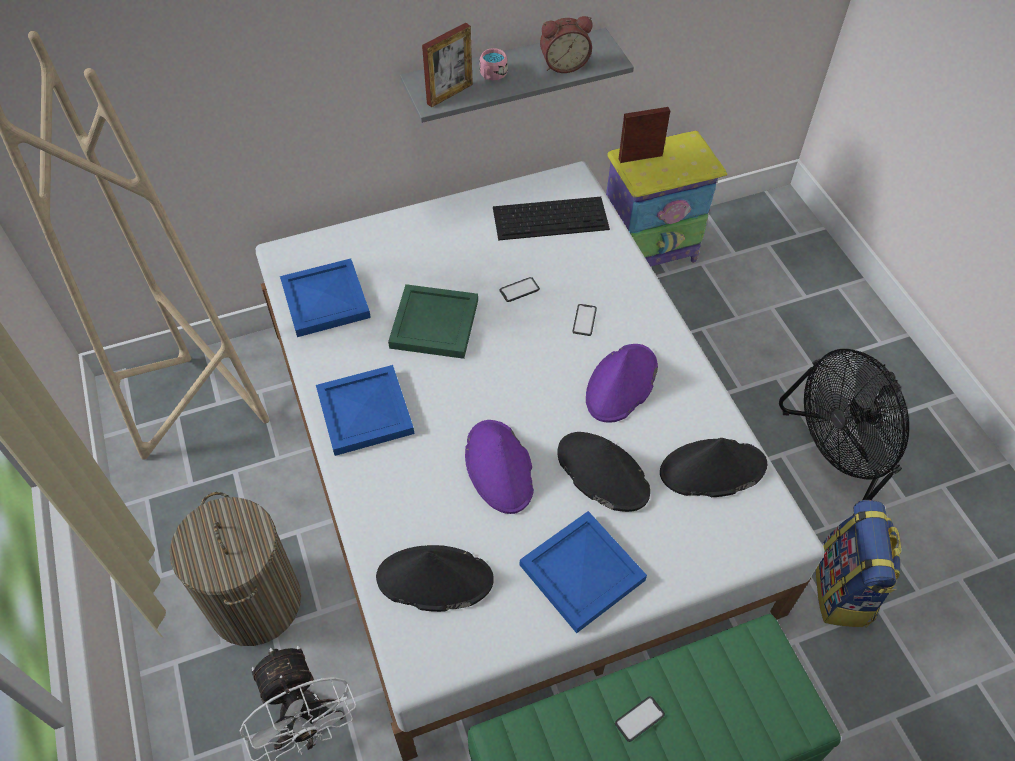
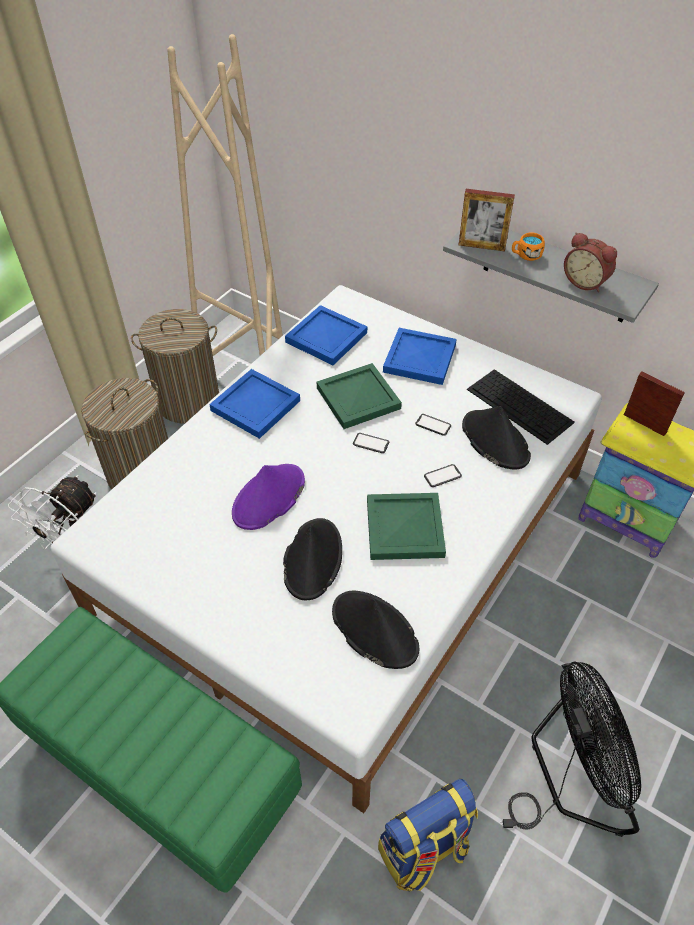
camera: 55 degrees right, 5 degrees down
black hat [376,545,494,612] -> black hat moved to [462,406,531,470]
pink mug [479,48,508,80] -> orange mug [512,233,545,261]
blue tray [520,511,647,633] -> blue tray moved to [383,328,457,385]
purple hat [586,344,658,422] -> green tray [367,493,446,560]
phone [615,696,665,742] -> phone moved to [353,433,389,453]
black fan [779,349,909,515] -> black fan turned 135 degrees clockwise [500,661,641,837]
none -> laundry basket [131,309,219,424]

